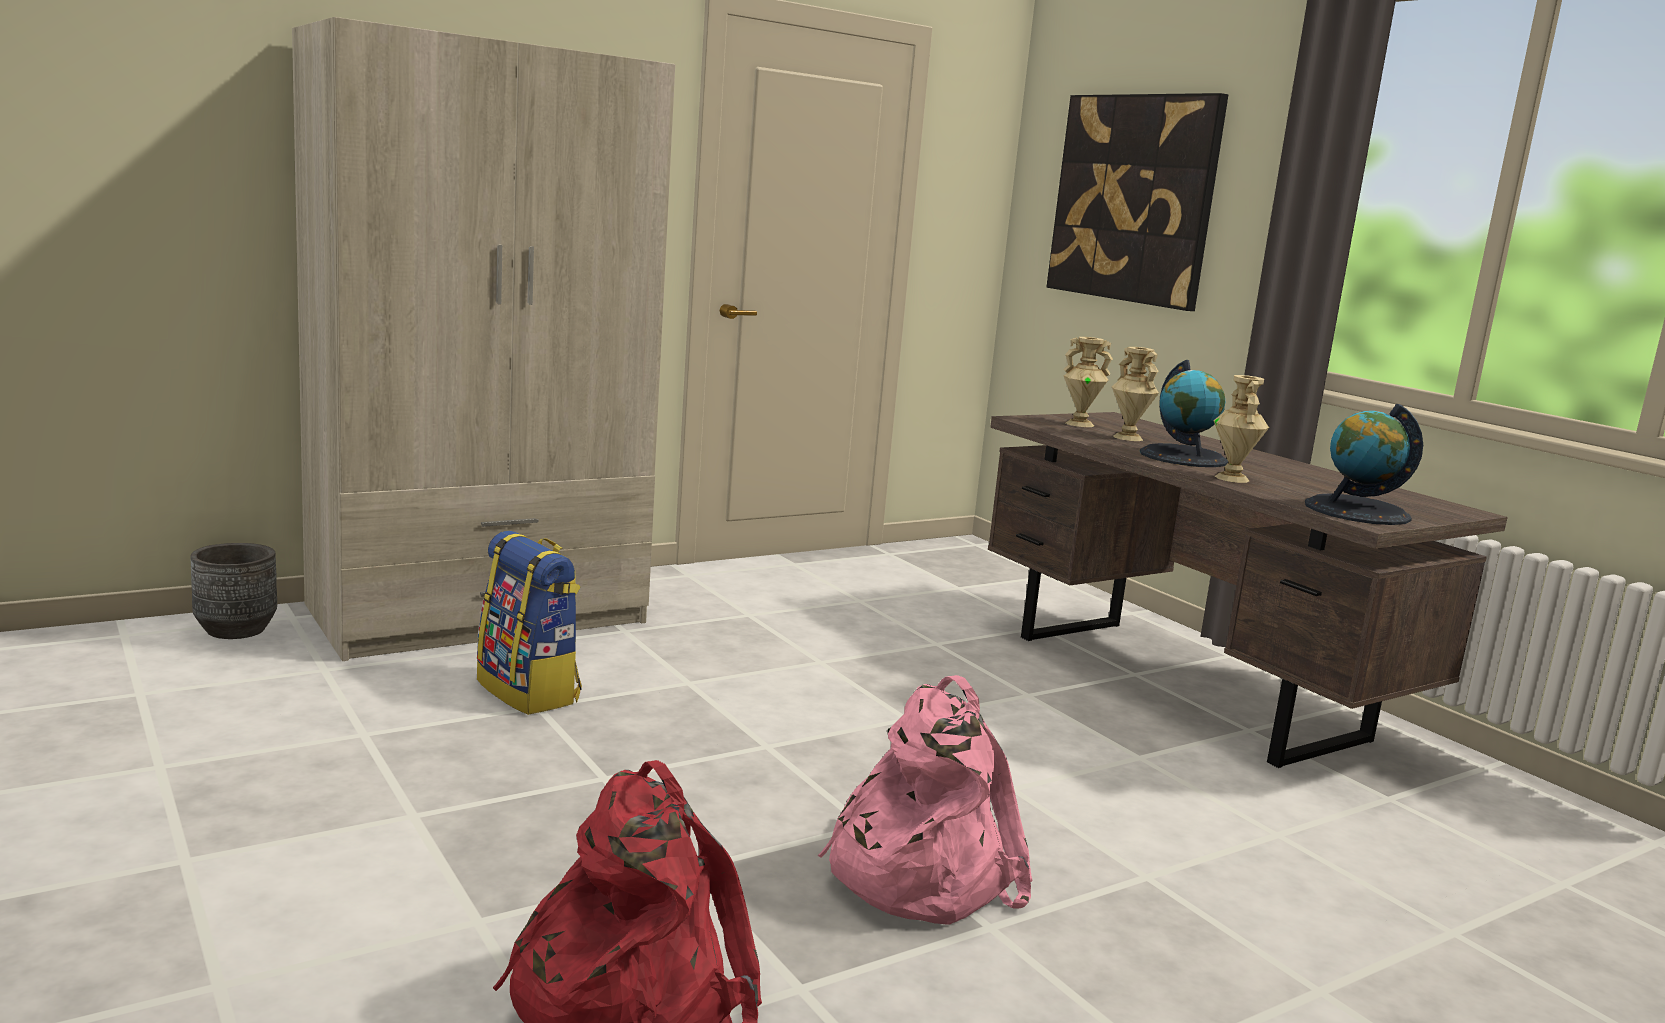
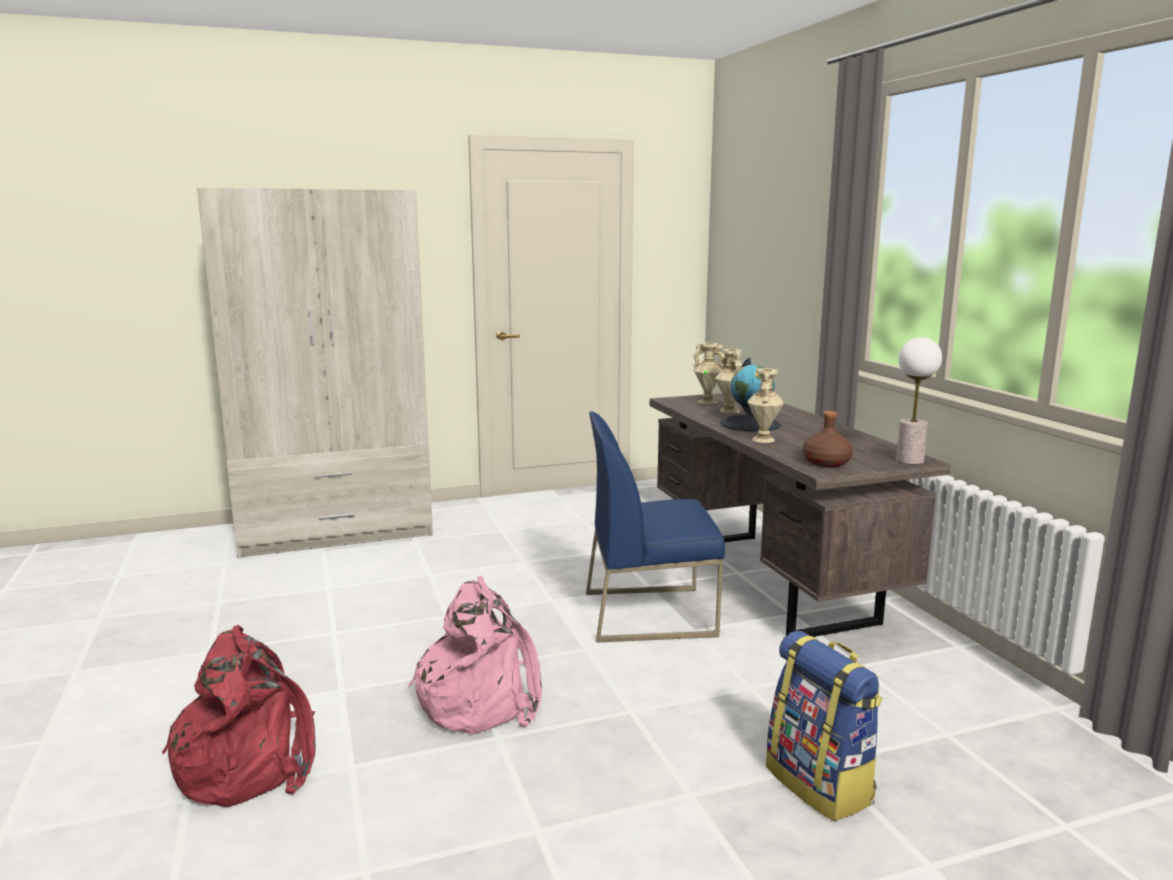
camera: 15 degrees right, 0 degrees up
grey planter [190,543,277,639] -> none
backpack [477,531,582,715] -> backpack moved to [766,631,882,821]
picture [1046,93,1228,311] -> none
globe [1305,404,1423,525] -> brown bottle [803,411,853,467]
none -> blue chair [586,412,725,642]
none -> table lamp [896,337,942,464]

